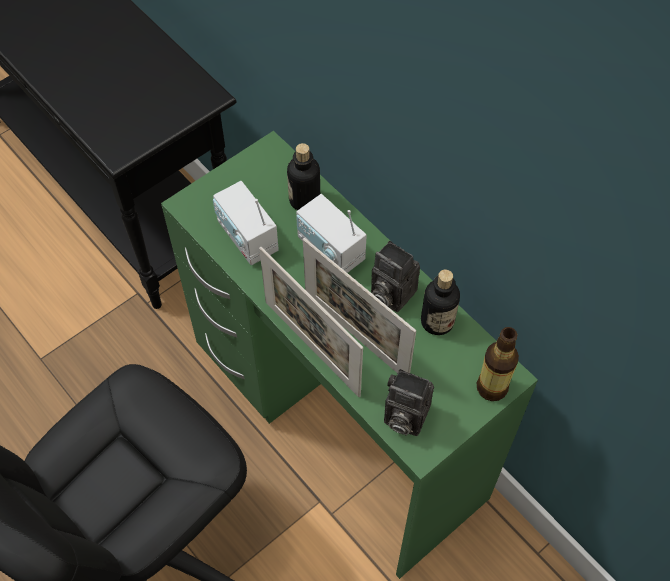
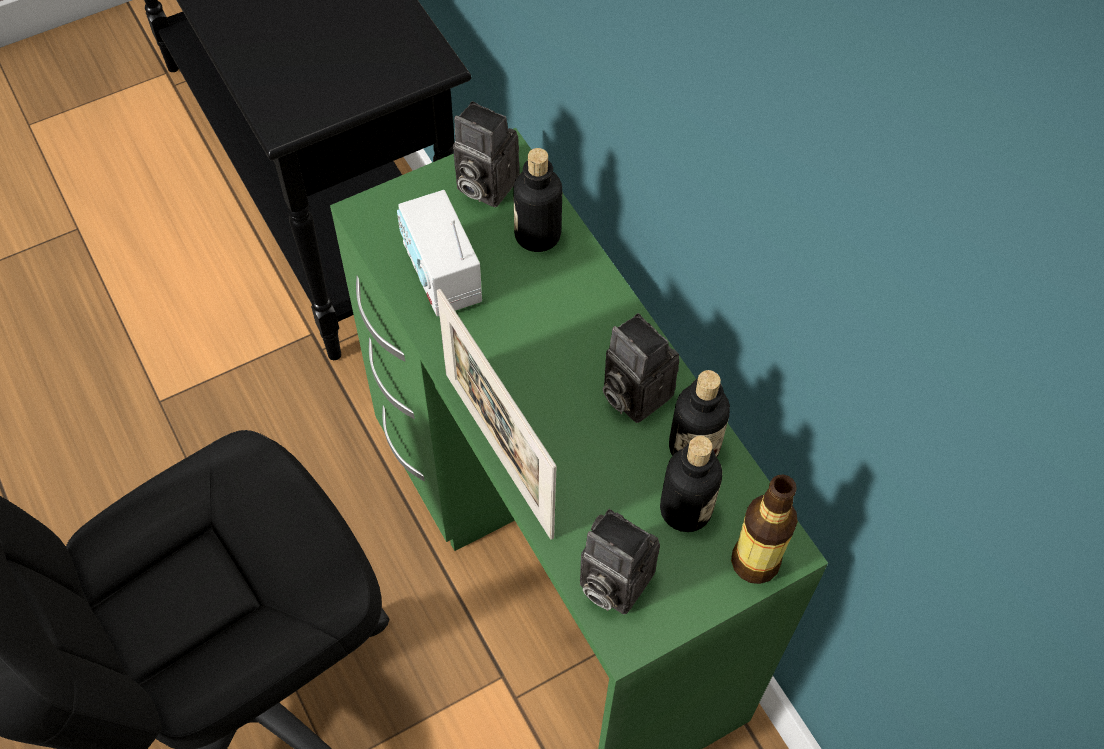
camera: 10 degrees right, 0 degrees up
radio [296,194,367,273] -> none
picture frame [303,238,416,373] -> none
none -> camera [453,101,520,208]
none -> bottle [660,436,722,532]

